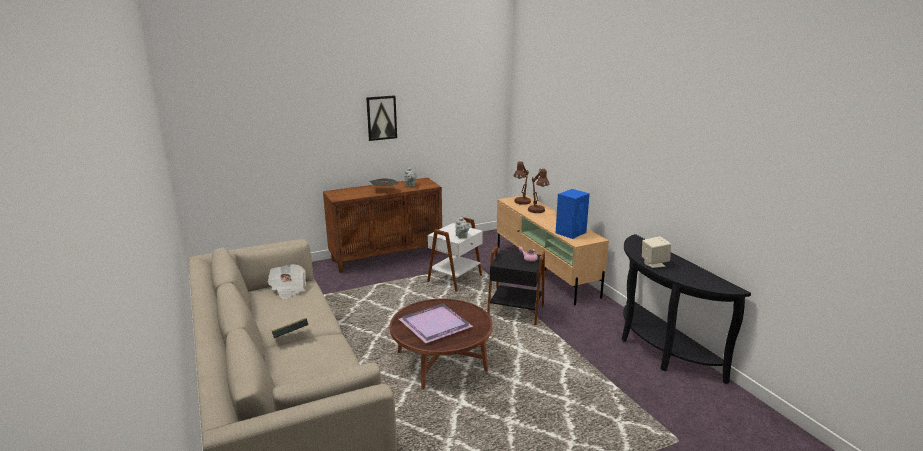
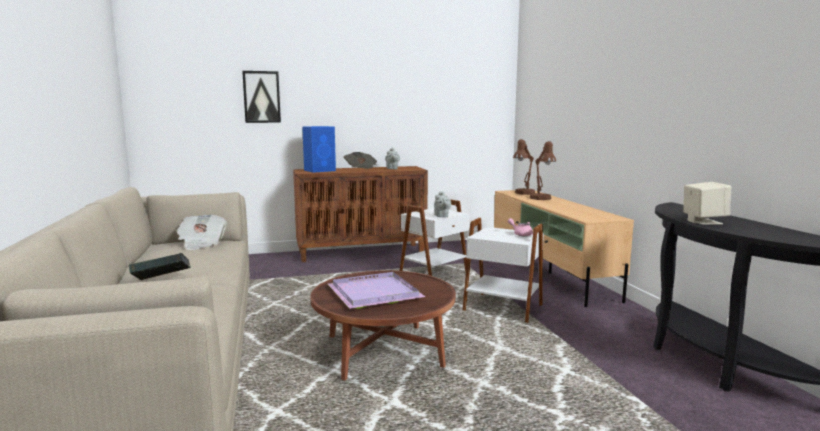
camera: 10 degrees right, 10 degrees down
picture [366,95,397,141] -> picture moved to [242,71,281,123]
black side table [487,246,545,325] -> white side table [463,218,544,323]
blue speaker [556,189,590,239] -> blue speaker moved to [302,126,336,173]

